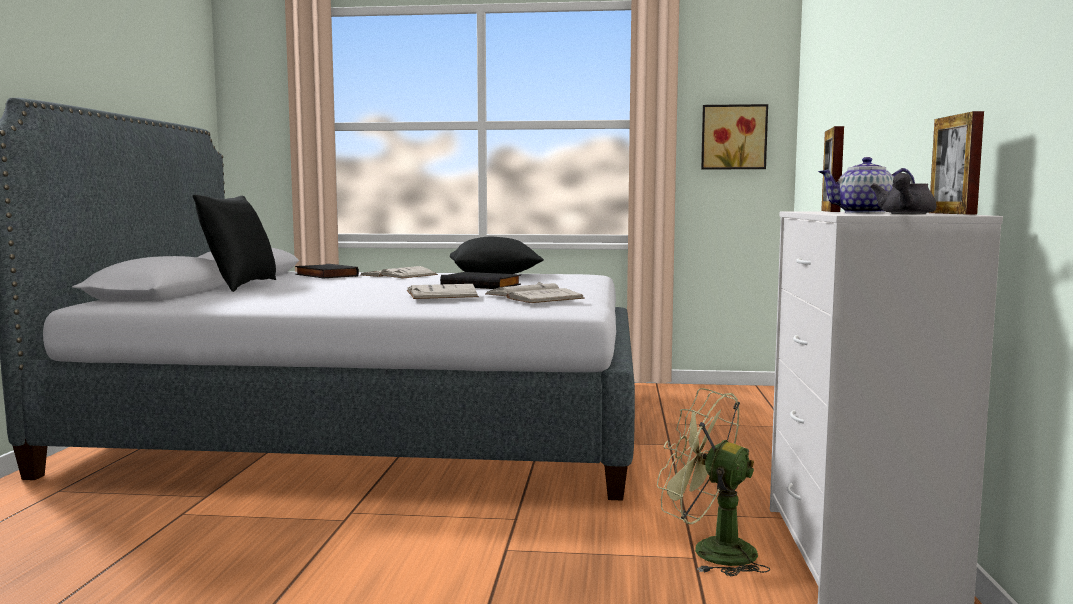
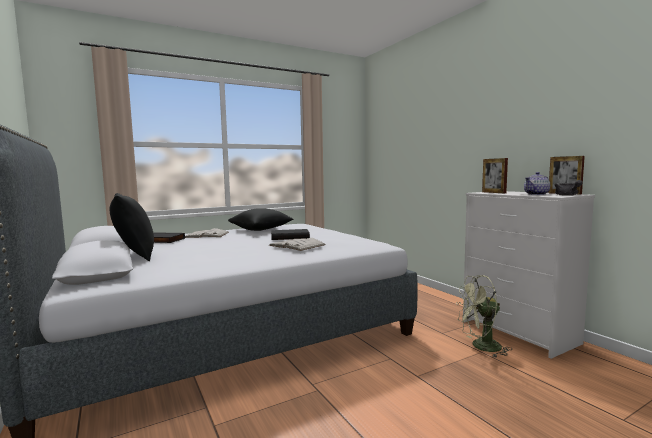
camera: 35 degrees left, 0 degrees up
white book [485,282,585,303] -> none
picture [701,104,768,169] -> none

